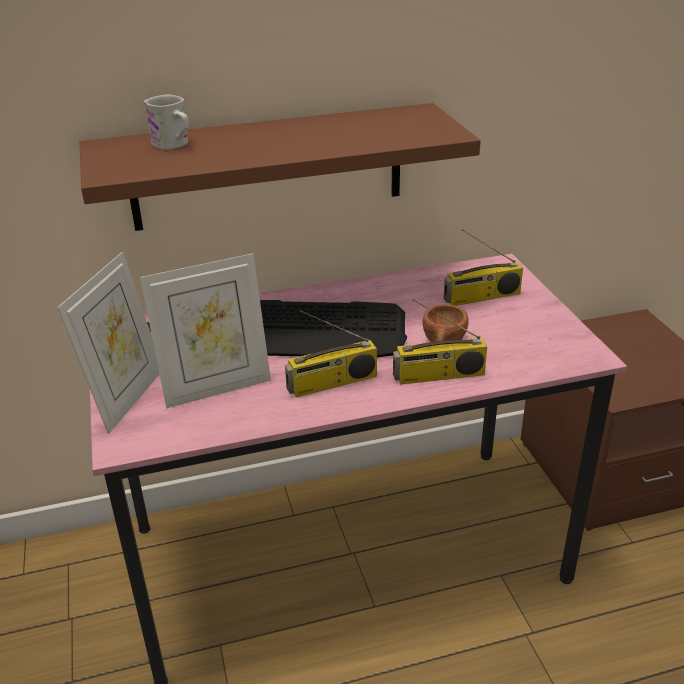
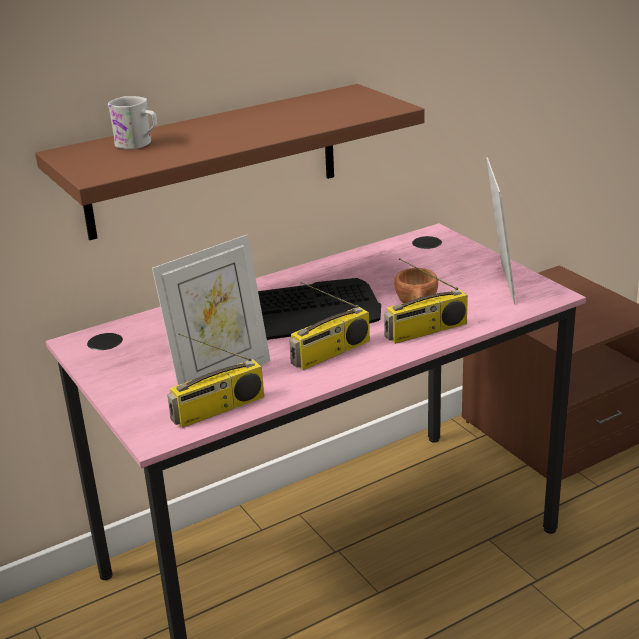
camera: 15 degrees left, 5 degrees down
picture frame [57,252,159,434] -> picture frame moved to [486,157,515,305]
radio [443,229,523,306] -> radio moved to [167,333,264,428]

